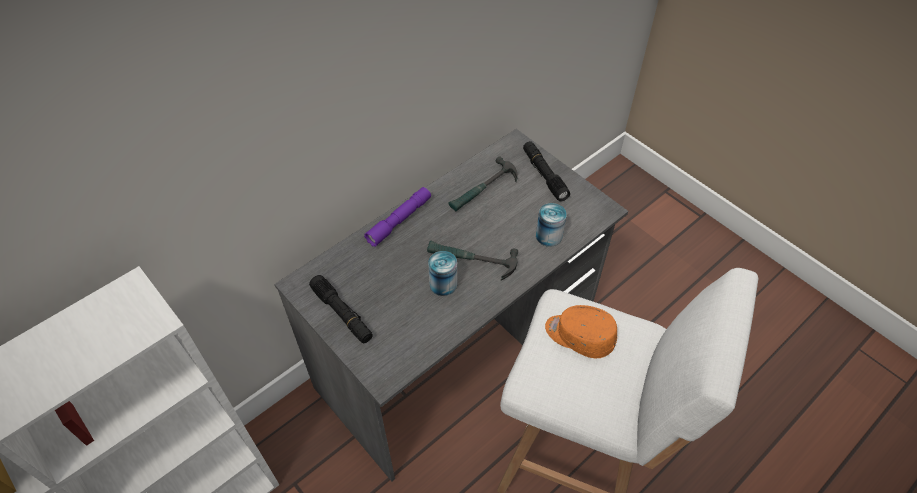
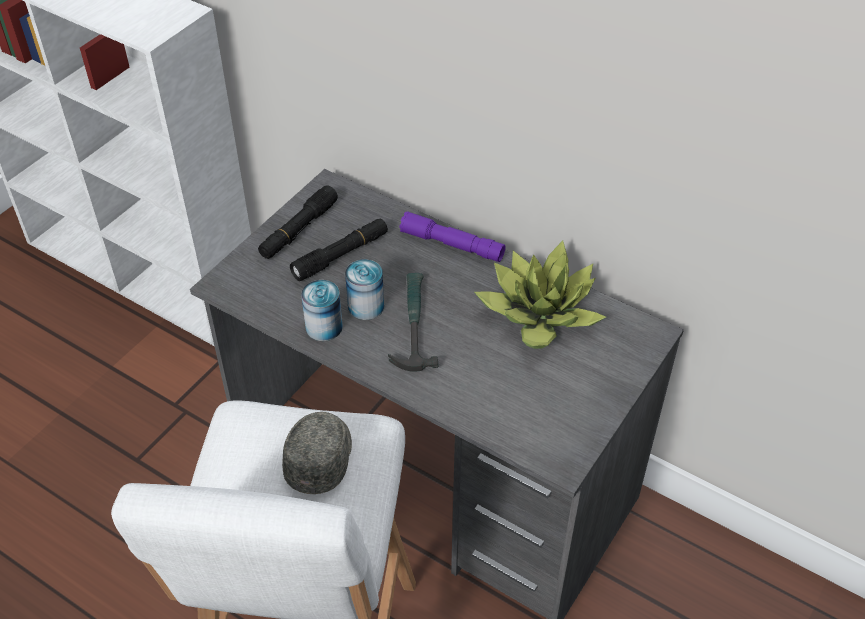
camera: 75 degrees right, 5 degrees down
hammer [448,156,518,211] -> potted plant [474,241,606,349]
black flashlight [523,141,570,201] -> black flashlight moved to [290,219,388,281]
can [536,203,567,247] -> can moved to [301,280,343,341]
orange cap [545,305,617,358] -> grey cap [282,412,352,494]

